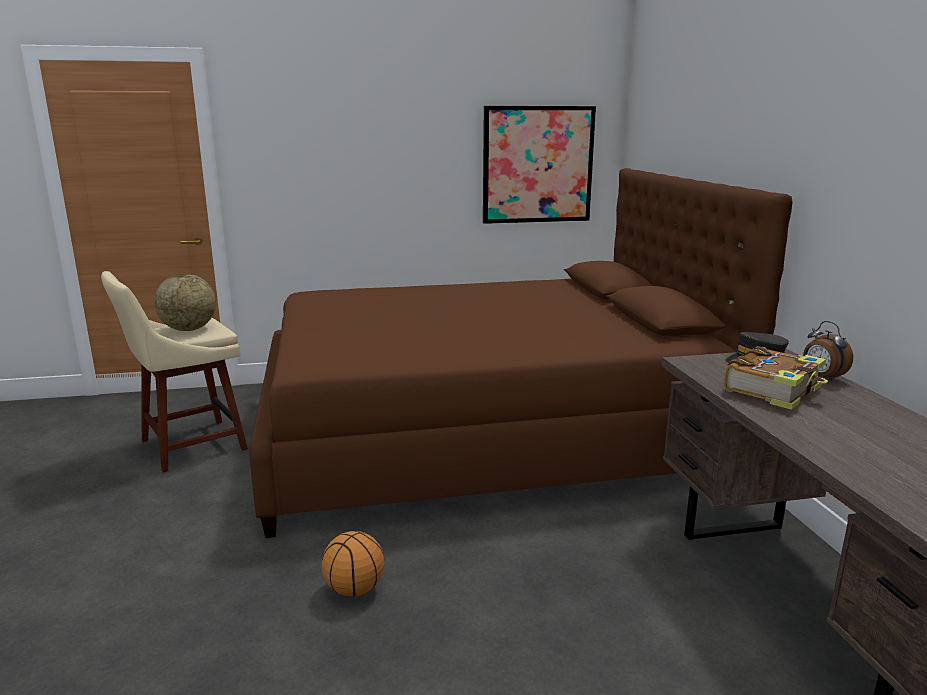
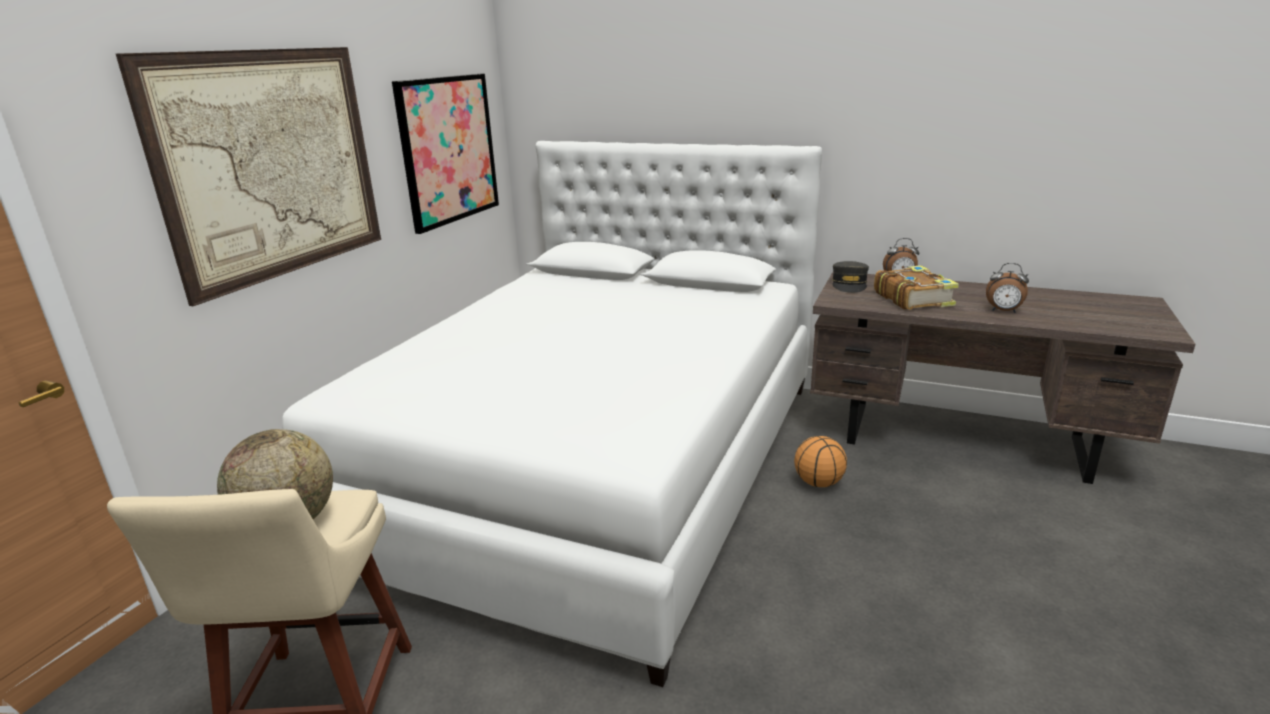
camera: 55 degrees left, 5 degrees up
brown bed [249,168,793,538] -> white bed [282,141,822,687]
basketball [321,531,385,597] -> basketball moved to [794,436,847,487]
none -> picture [116,47,381,306]
none -> alarm clock [986,263,1029,313]

